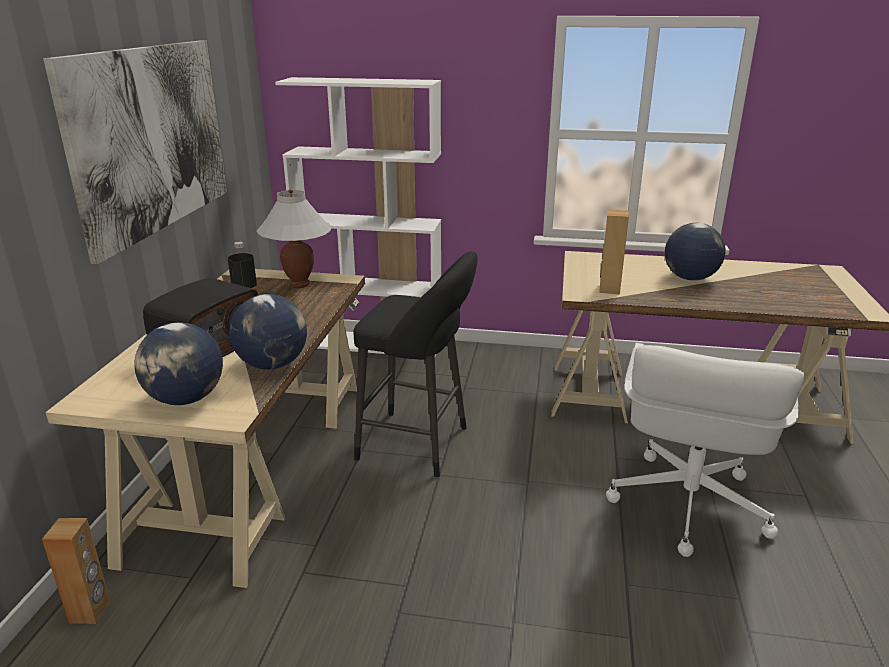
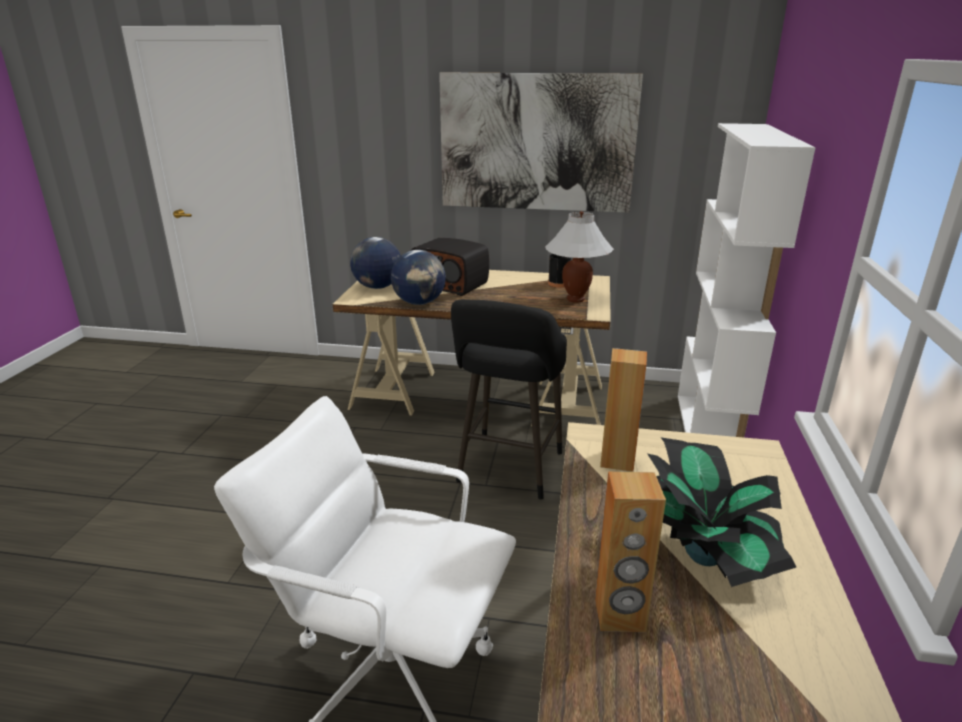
camera: 90 degrees right, 0 degrees up
brown speaker [42,518,110,624] -> brown speaker moved to [595,472,666,632]
globe [665,223,726,281] -> potted plant [648,437,796,587]

